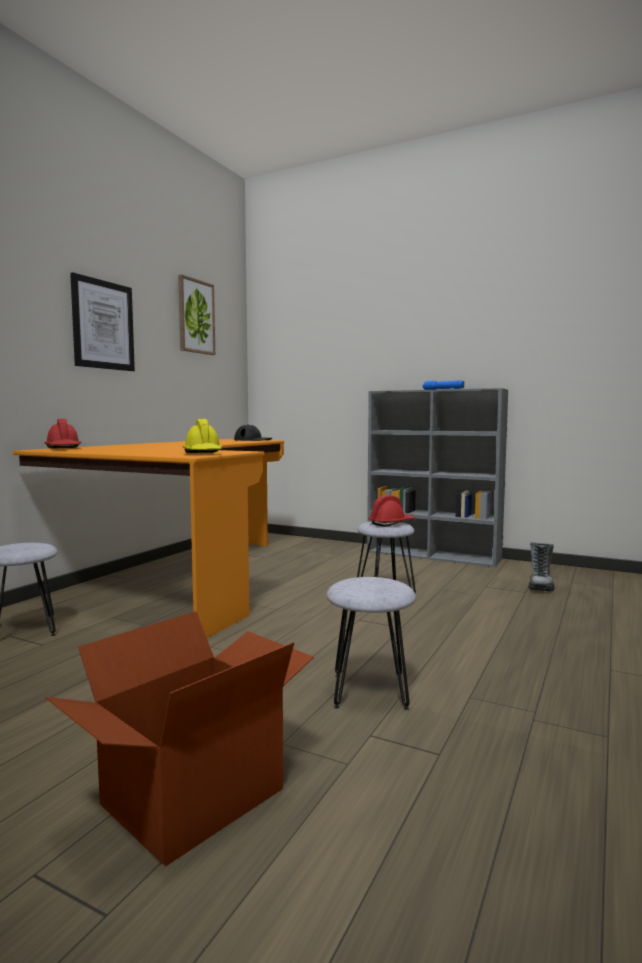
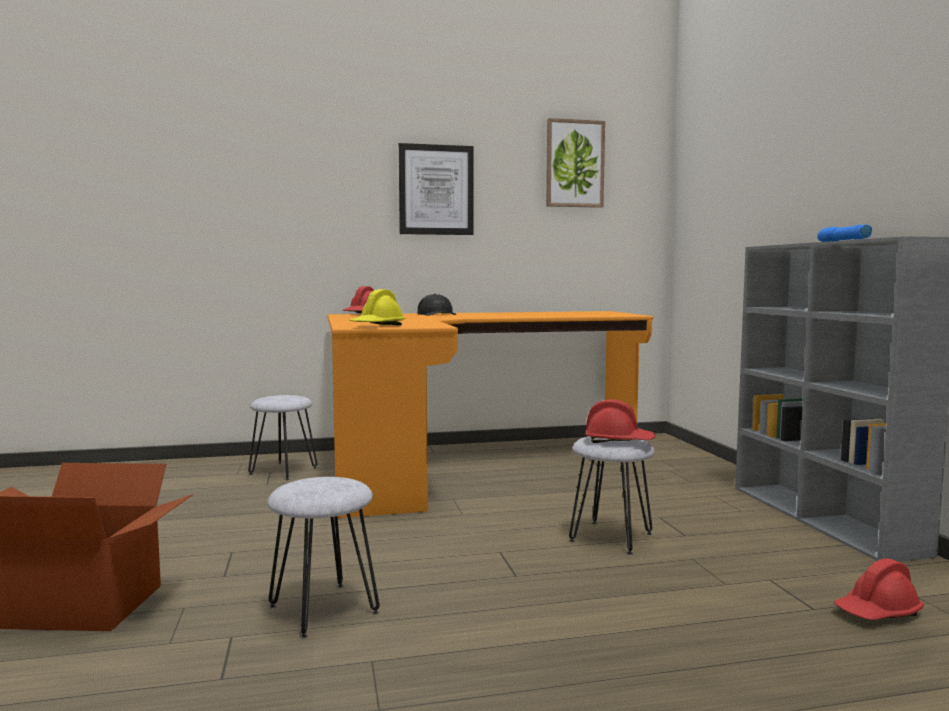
camera: 50 degrees right, 0 degrees up
black cap [234,424,272,441] -> black cap moved to [418,294,457,316]
boot [529,543,554,592] -> red hard hat [834,558,924,620]

